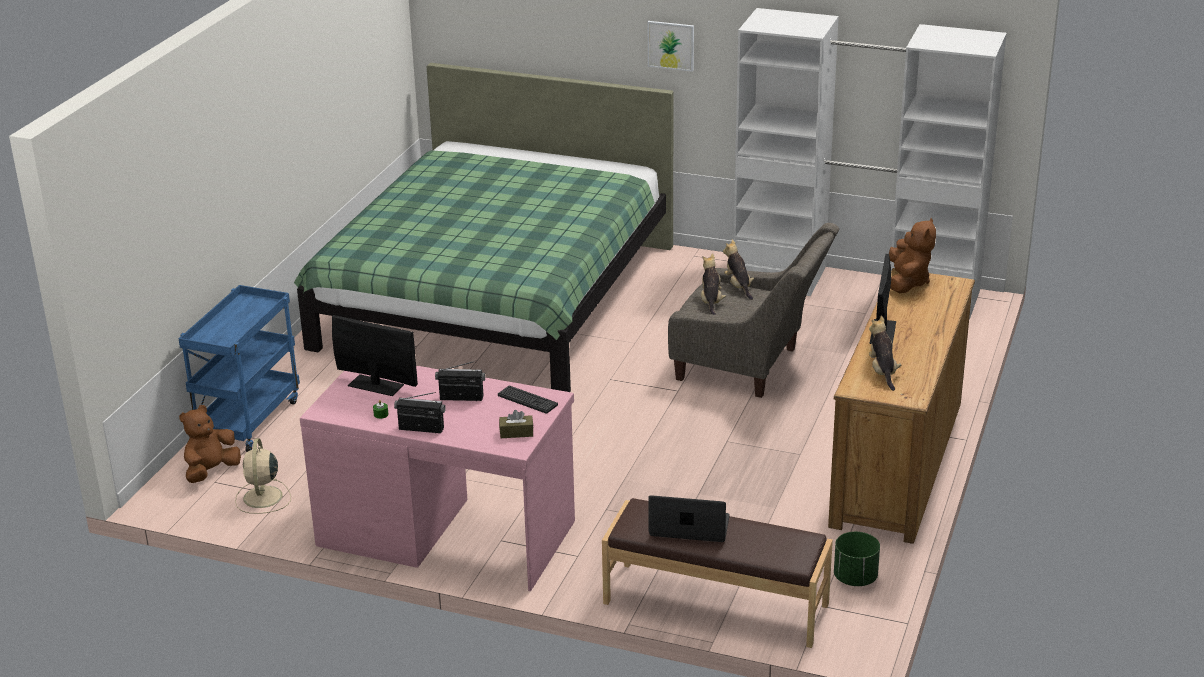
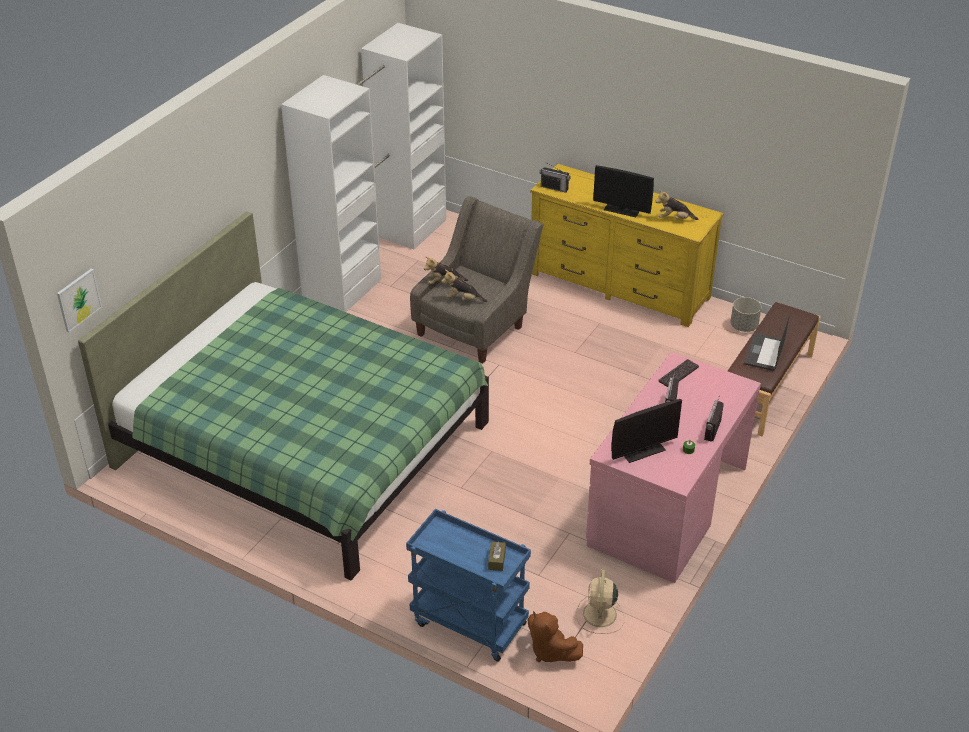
camera: 80 degrees left, 10 degrees up
beige fan [235,438,291,514] -> beige fan turned 90 degrees clockwise [576,568,624,634]
monitor [332,315,418,396] -> monitor turned 150 degrees counterclockwise [612,399,682,463]
brown tissue box [499,410,534,438] -> brown tissue box moved to [488,541,506,571]
picture [648,21,694,72] -> picture moved to [57,269,102,333]
brown dresser [828,268,975,544] -> yellow dresser [530,164,724,327]
green planter [834,532,880,586] -> grey planter [731,297,761,332]
brown plush toy [889,218,936,293] -> radio [539,162,571,193]

